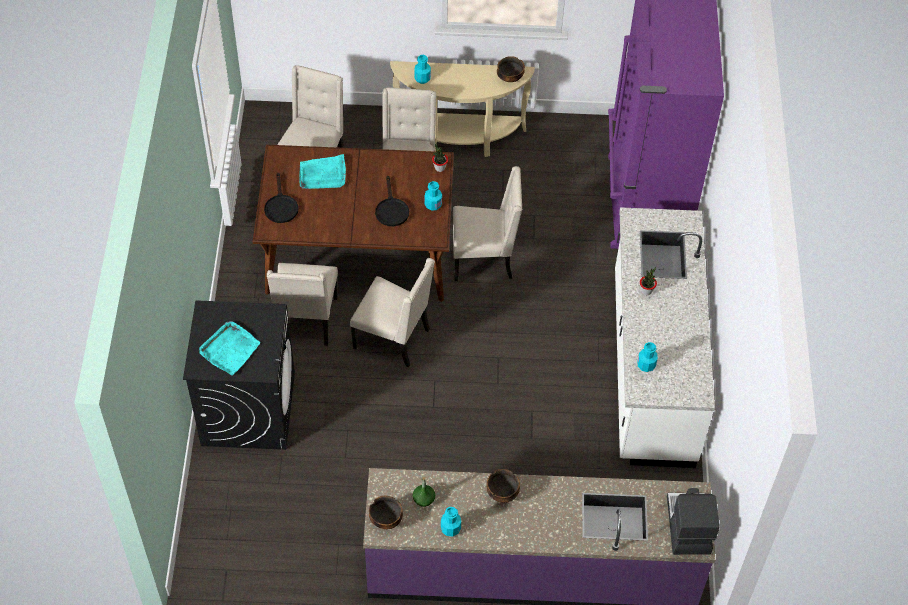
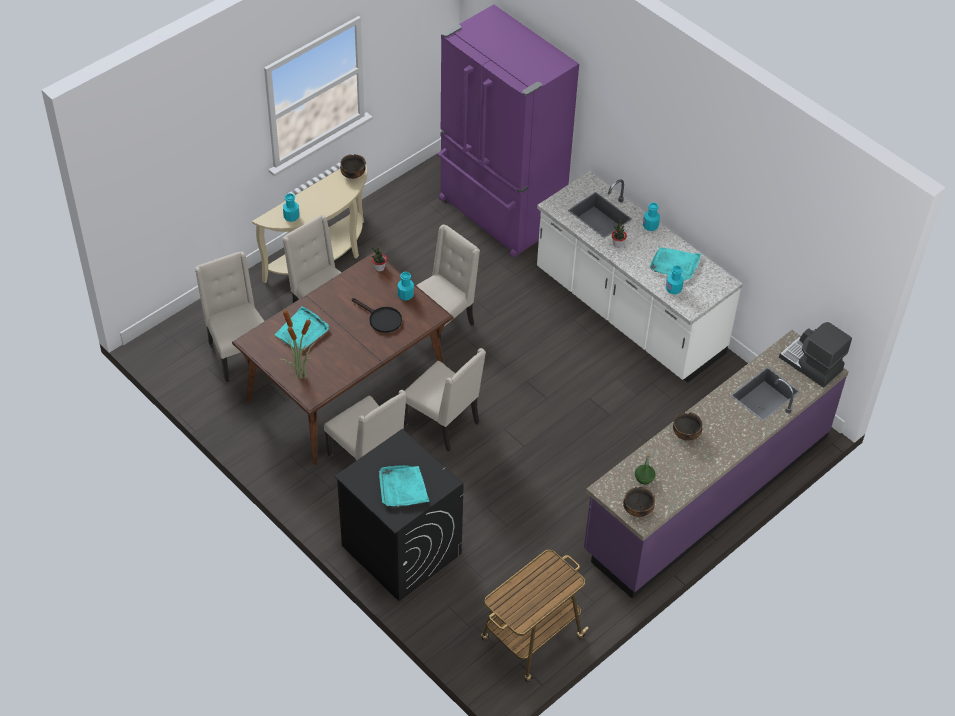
camera: 45 degrees left, 5 degrees down
black frying pan [264,173,298,223] -> potted plant [281,309,315,379]
beige chair [350,258,435,368] -> beige chair turned 60 degrees clockwise [404,348,486,452]
turquoise bottle [441,507,461,537] -> turquoise bottle moved to [643,203,660,231]
none -> cart [481,550,588,682]
none -> turquoise tray [650,247,701,280]

